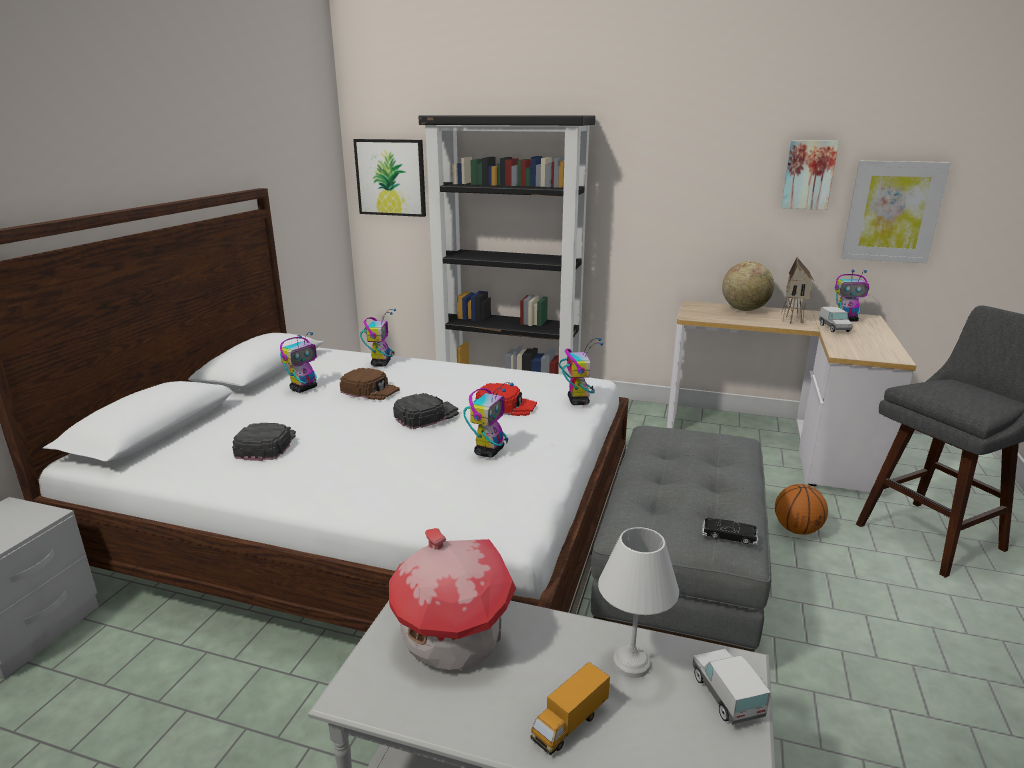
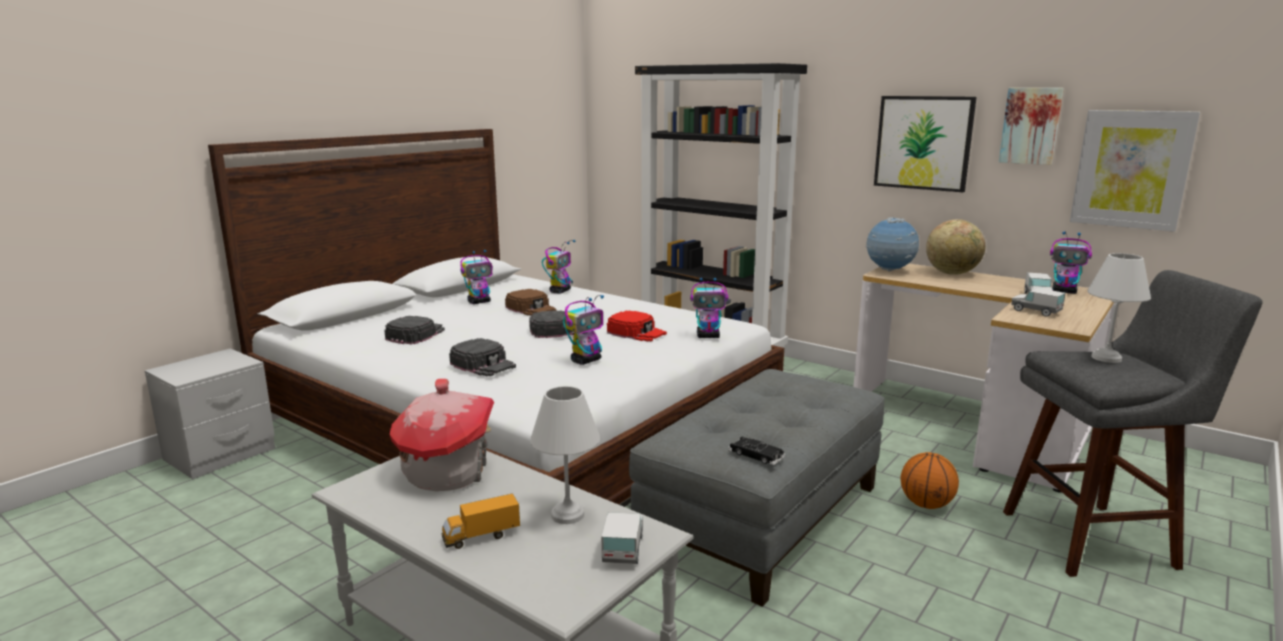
camera: 20 degrees right, 5 degrees down
picture [353,139,426,217] -> picture moved to [874,96,977,192]
toy robot [559,338,603,405] -> toy robot turned 75 degrees clockwise [690,278,728,338]
toy house [781,257,814,324] -> none
none -> black cap [449,338,516,376]
none -> globe [866,217,919,272]
none -> toy truck [1012,288,1066,317]
none -> white table lamp [1087,253,1151,363]

